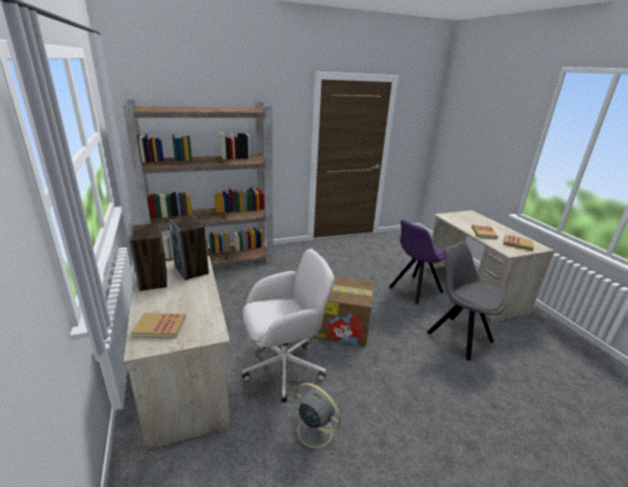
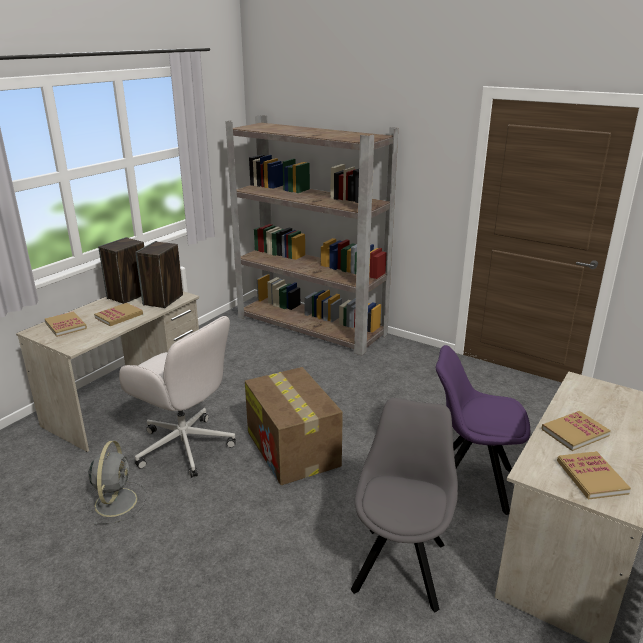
camera: 55 degrees right, 0 degrees up
none -> book [94,303,143,326]

